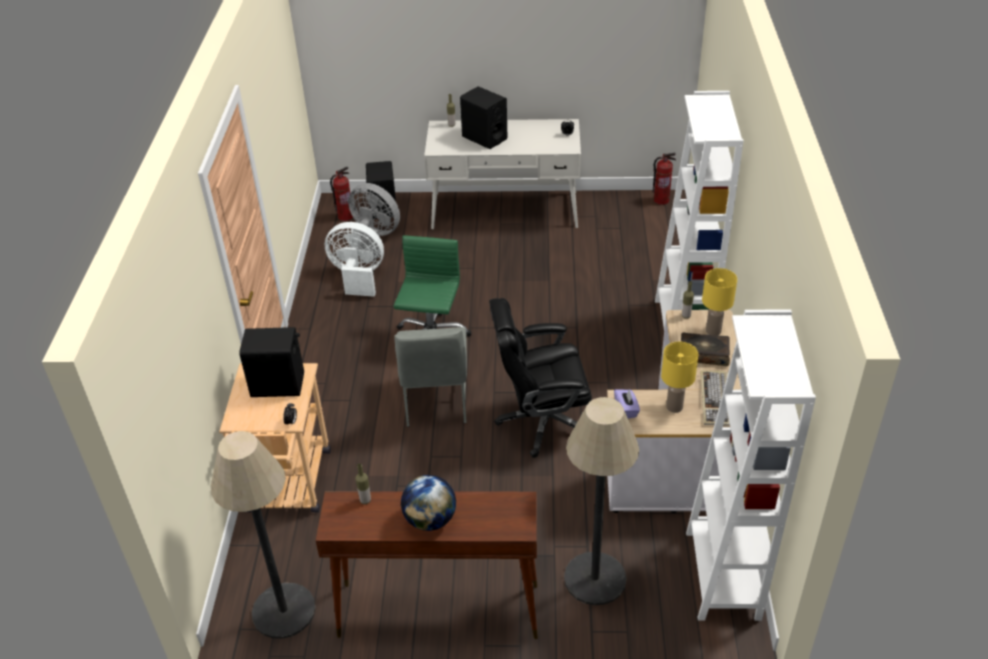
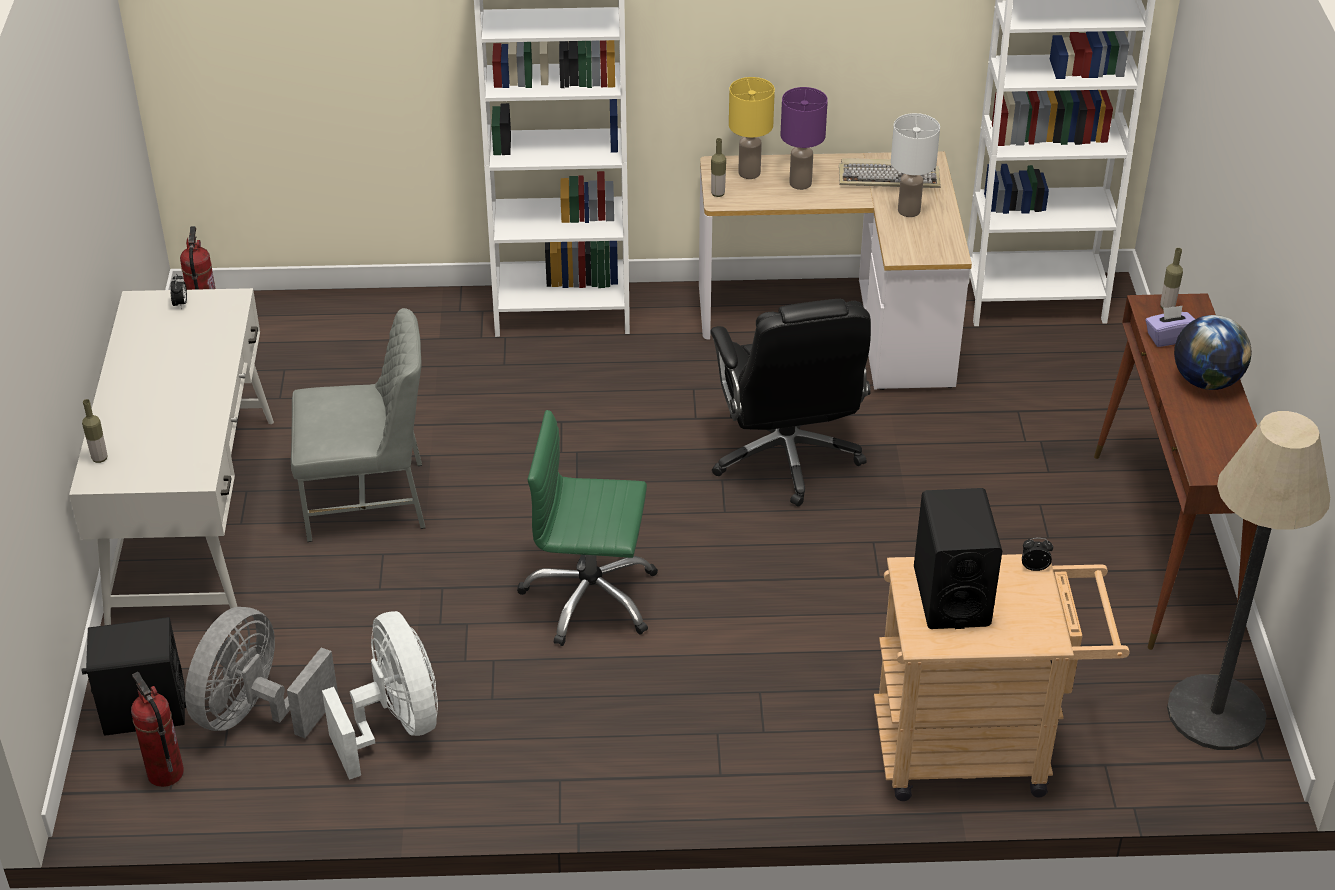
camera: 95 degrees left, 0 degrees up
white fan [325,222,384,297] -> white fan turned 150 degrees clockwise [322,611,438,780]
bottle [355,463,371,504] -> bottle moved to [1160,248,1183,309]
grey chair [394,327,467,427] -> grey chair moved to [291,308,425,542]
black speaker [460,86,507,149] -> none
floor lamp [564,397,639,605] -> none
purple tissue box [614,388,640,419] -> purple tissue box moved to [1145,305,1195,347]
yellow table lamp [661,342,698,413] -> white table lamp [891,113,940,217]
book [681,333,730,366] -> purple table lamp [781,87,828,190]

